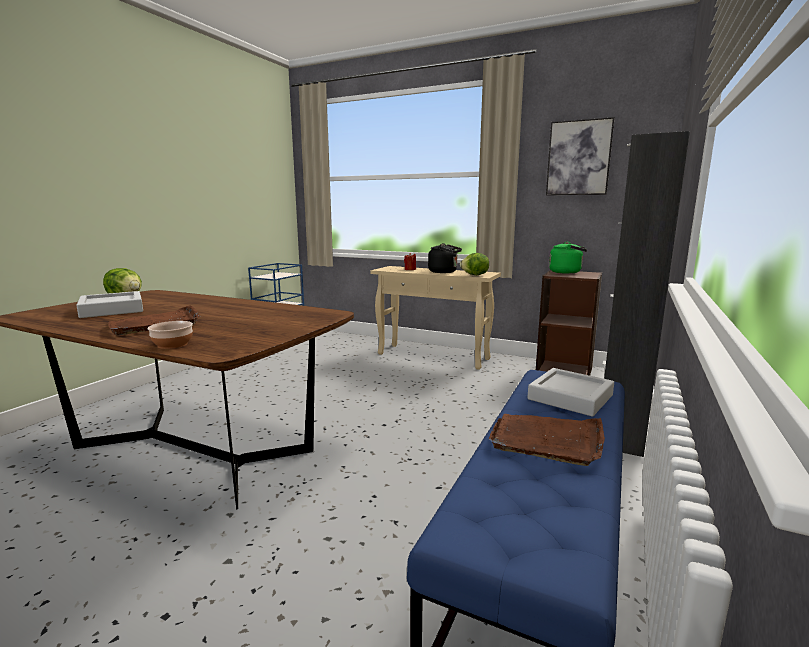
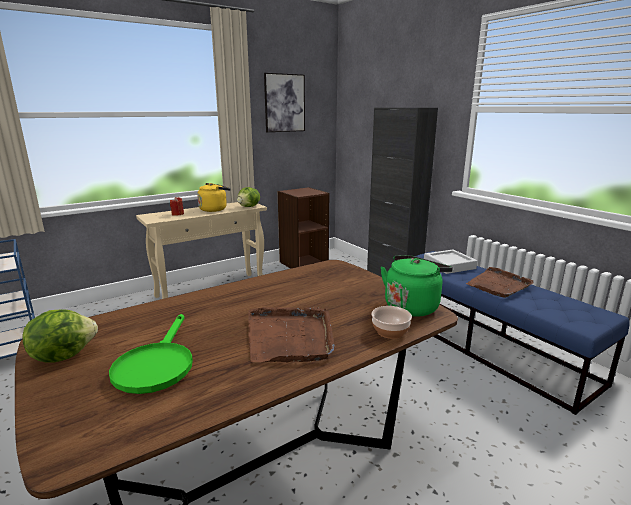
camera: 60 degrees left, 5 degrees up
grey tray [76,291,143,318] -> green frying pan [109,314,193,394]
black kettle [428,243,462,273] -> yellow kettle [197,183,231,212]
green kettle [549,242,587,274] -> green kettle moved to [381,255,453,317]

